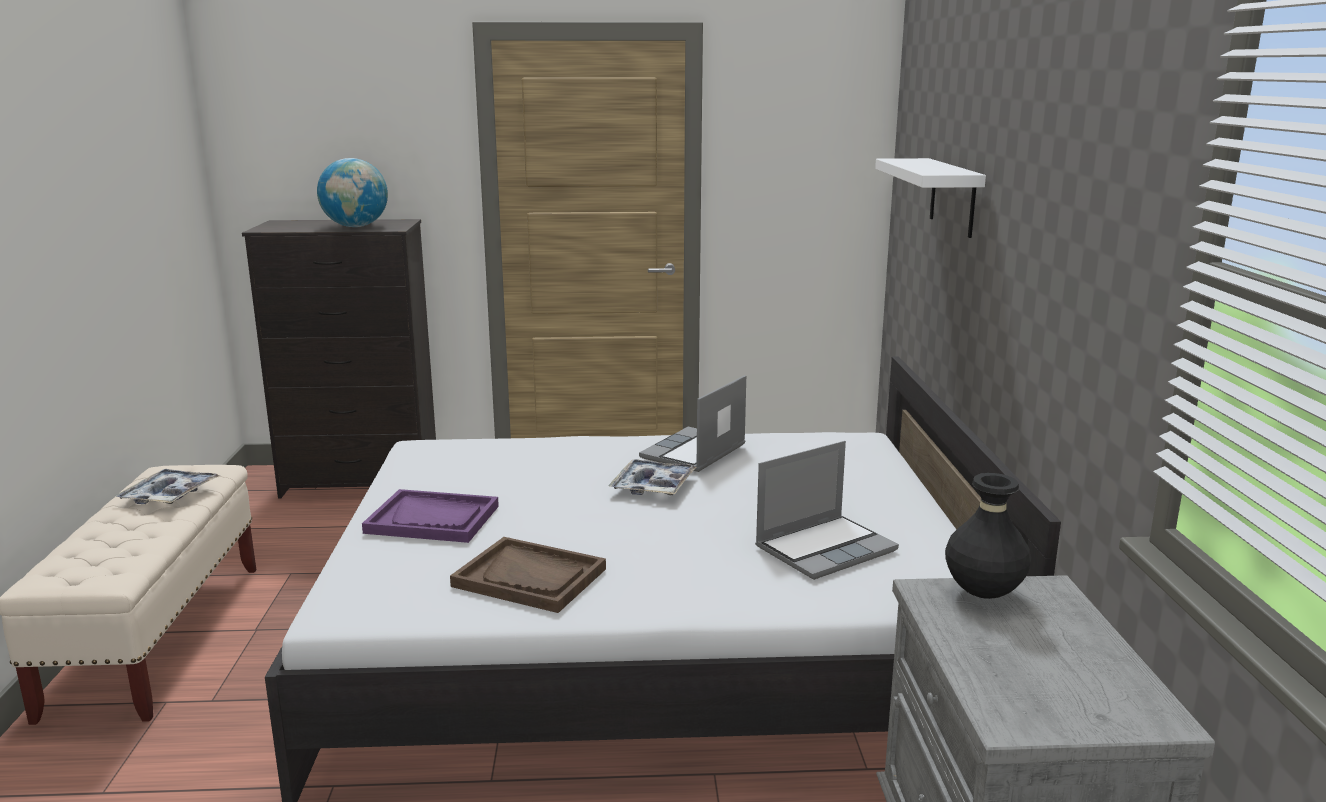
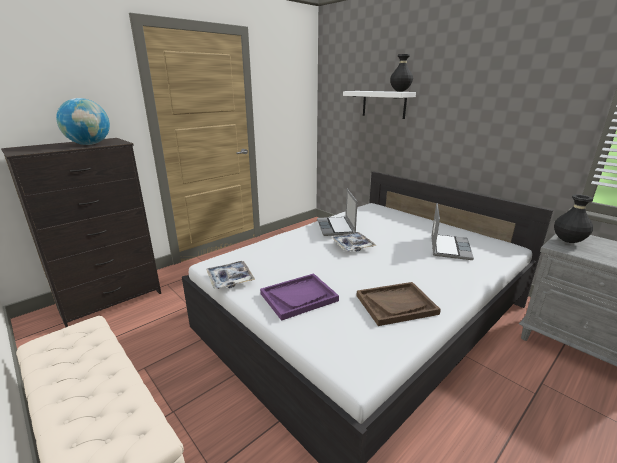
camera: 40 degrees left, 5 degrees up
tray [114,469,220,504] -> tray moved to [206,261,255,289]
none -> black vase [390,54,413,92]

